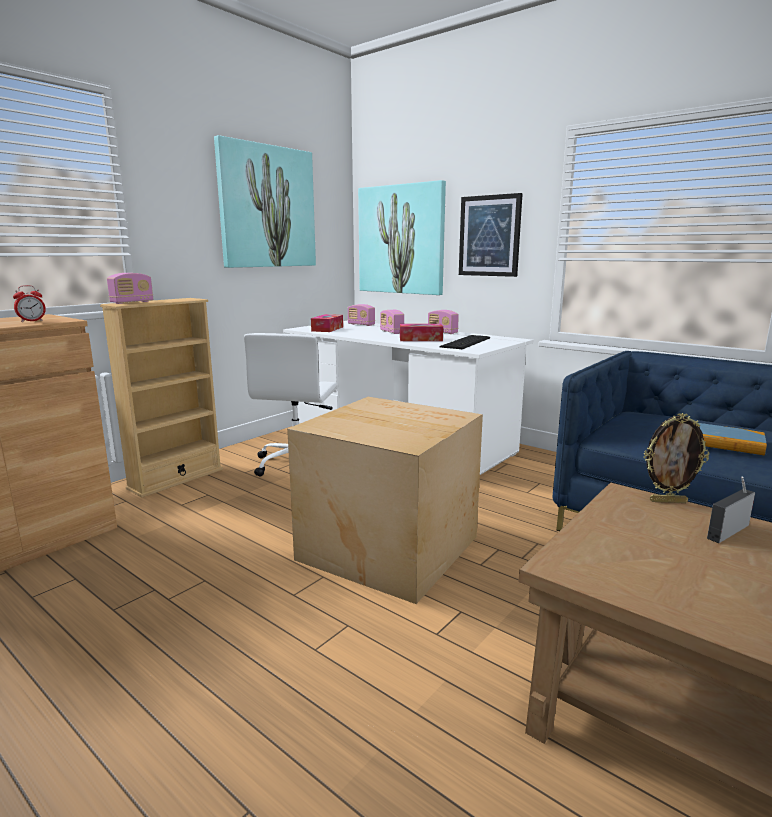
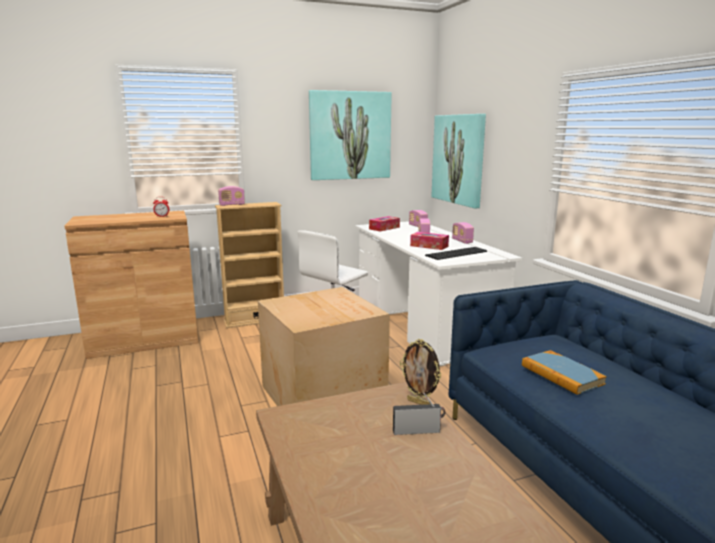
camera: 30 degrees right, 0 degrees up
picture [459,193,523,277] -> none

